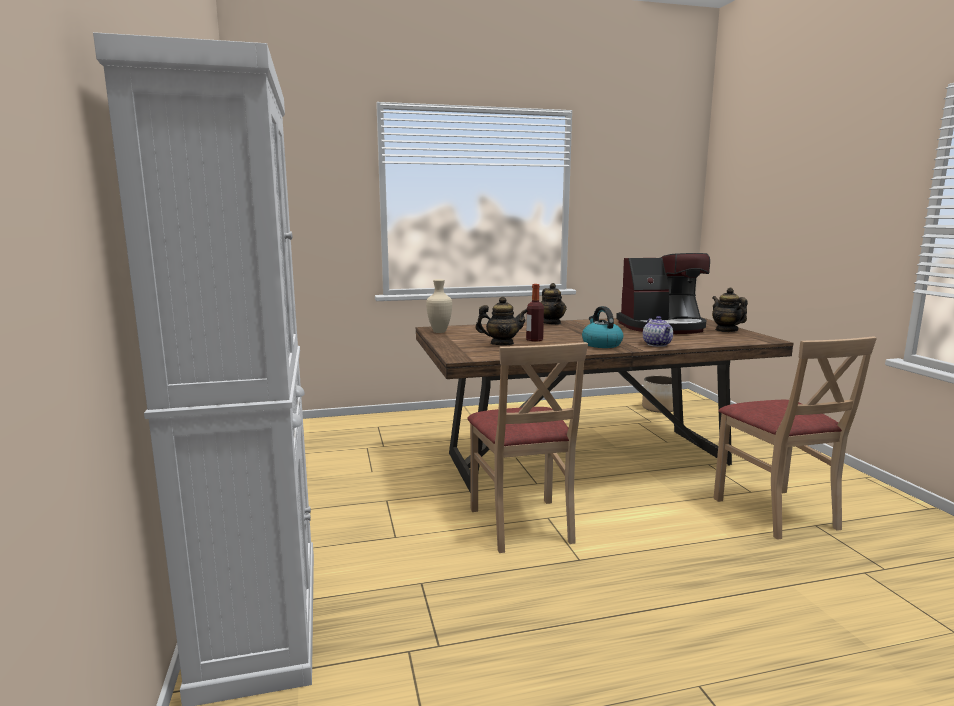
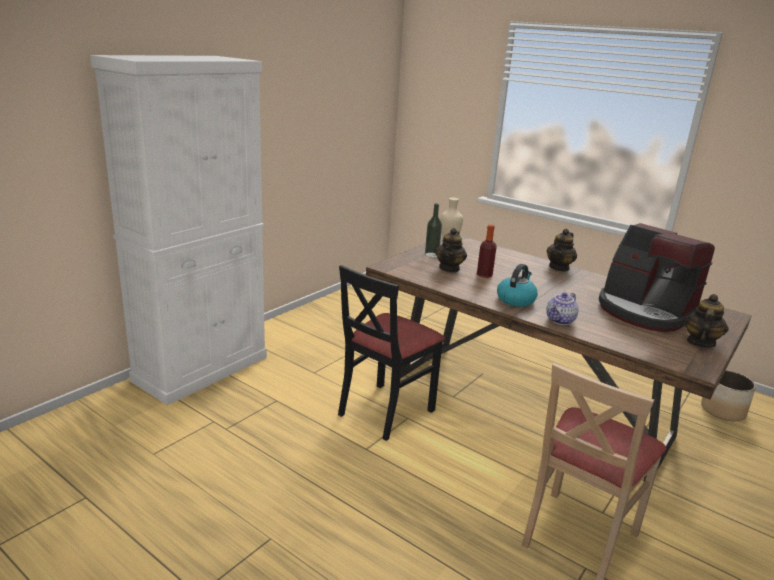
camera: 50 degrees right, 10 degrees up
beige chair [467,342,588,553] -> black chair [338,265,445,441]
teapot [475,296,528,345] -> teapot turned 60 degrees clockwise [435,228,467,272]
none -> bottle [425,204,442,258]

